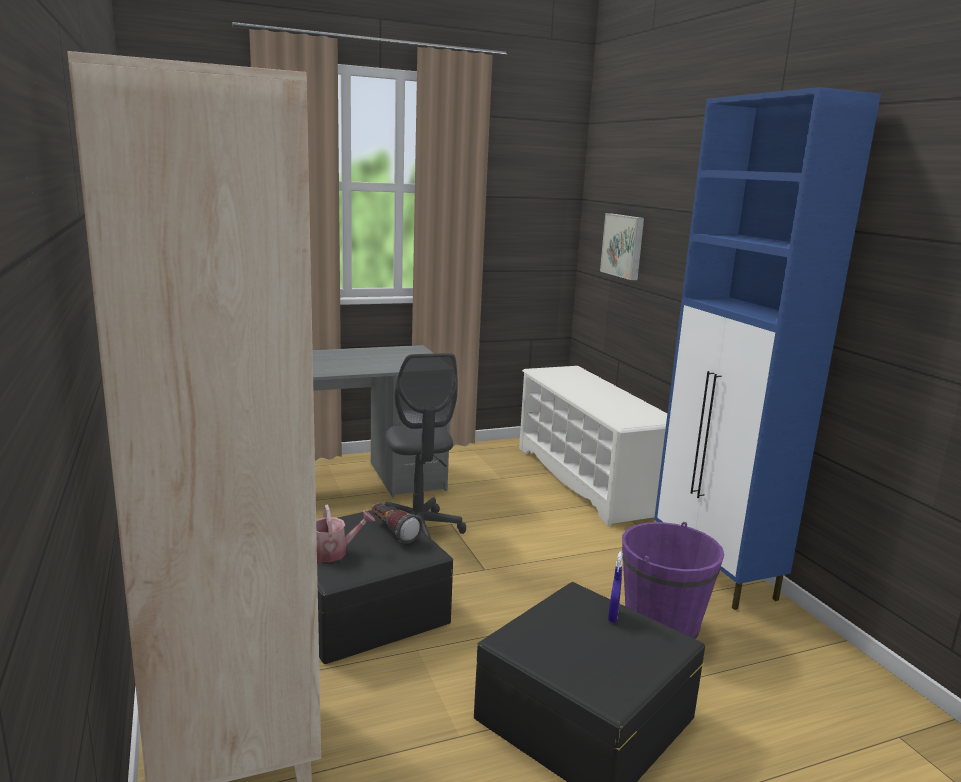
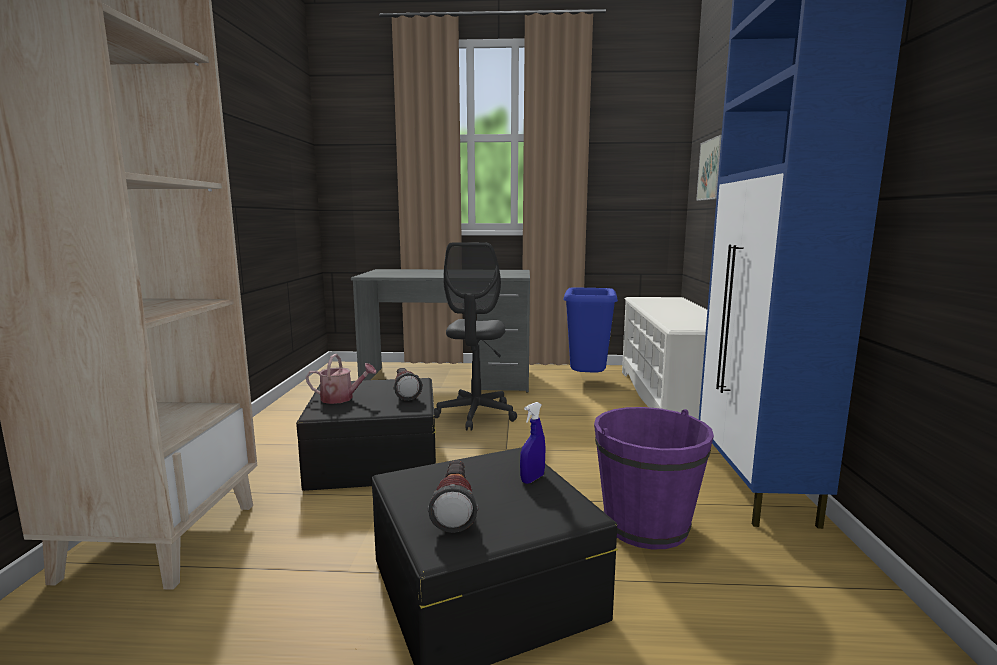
camera: 25 degrees right, 5 degrees down
none -> flashlight [428,461,478,533]
none -> blue trash can [563,287,618,373]

